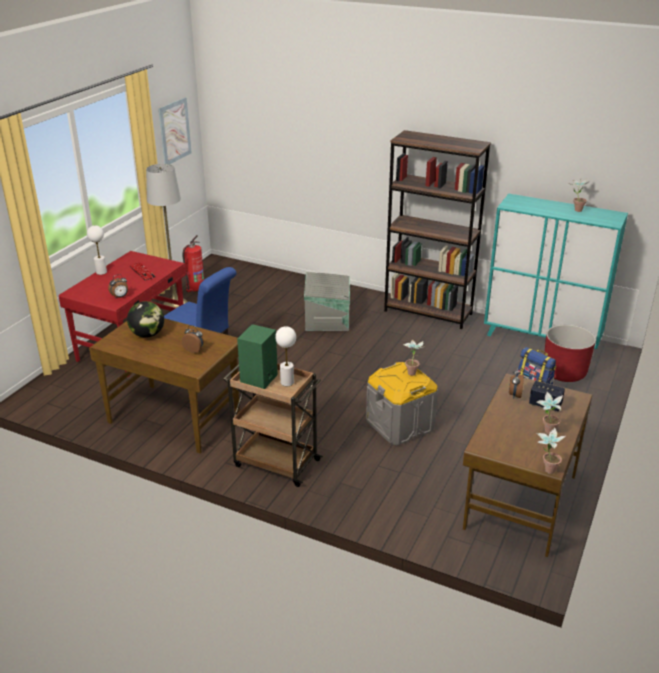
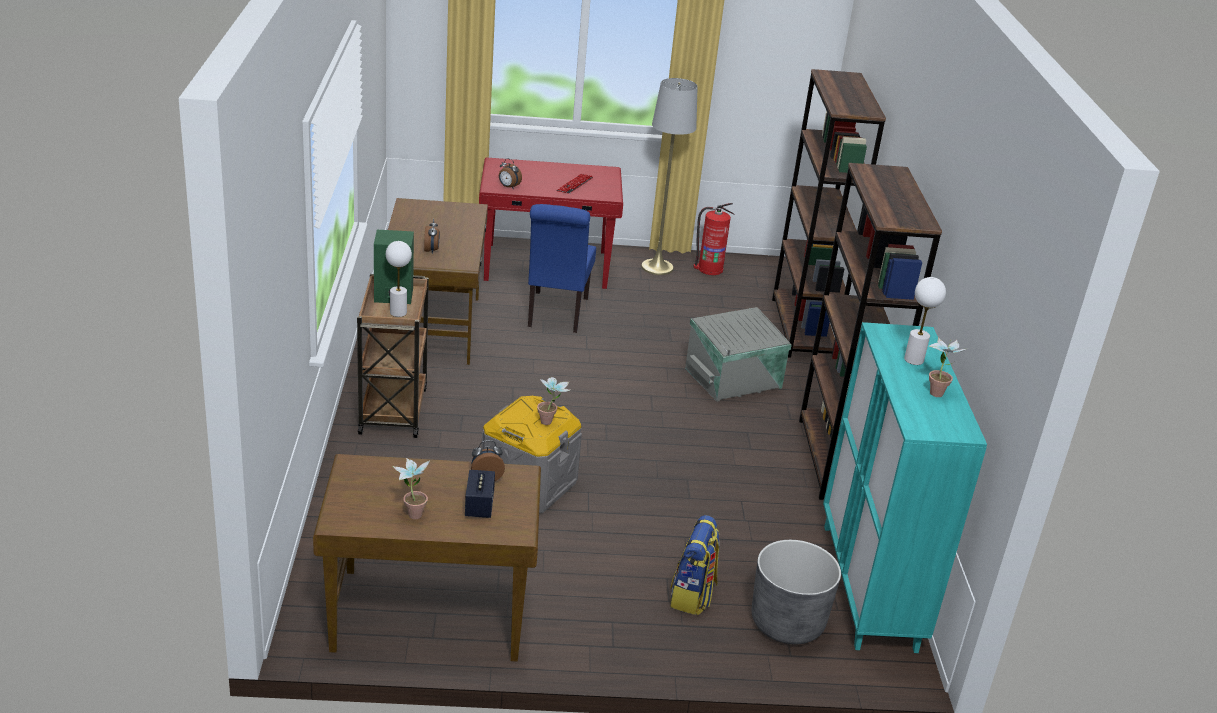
camera: 60 degrees right, 0 degrees up
white table lamp [87,225,107,275] -> white table lamp moved to [904,277,946,365]
globe [127,301,164,338] -> none
picture [158,97,192,164] -> none
potted plant [536,427,565,474] -> none
red planter [544,325,596,382] -> grey planter [752,540,841,644]
none -> brown bookcase [772,69,886,357]

